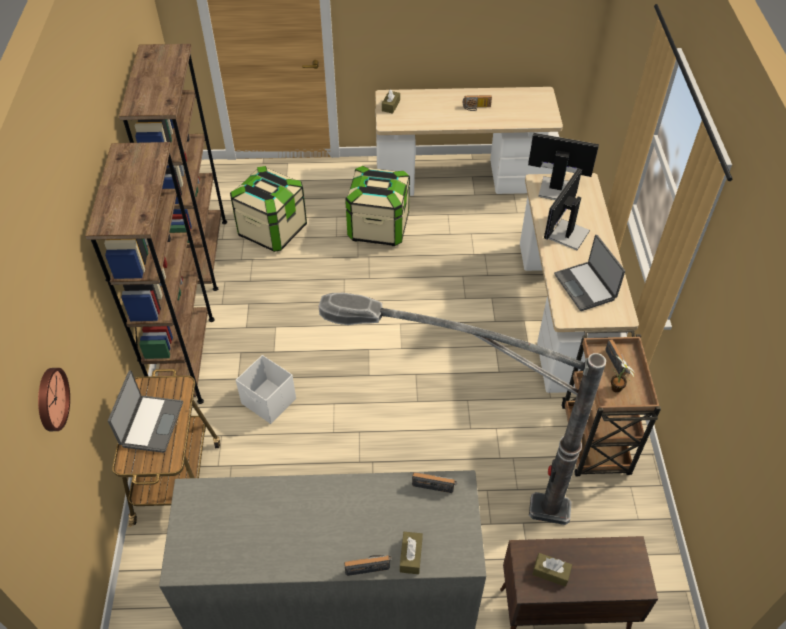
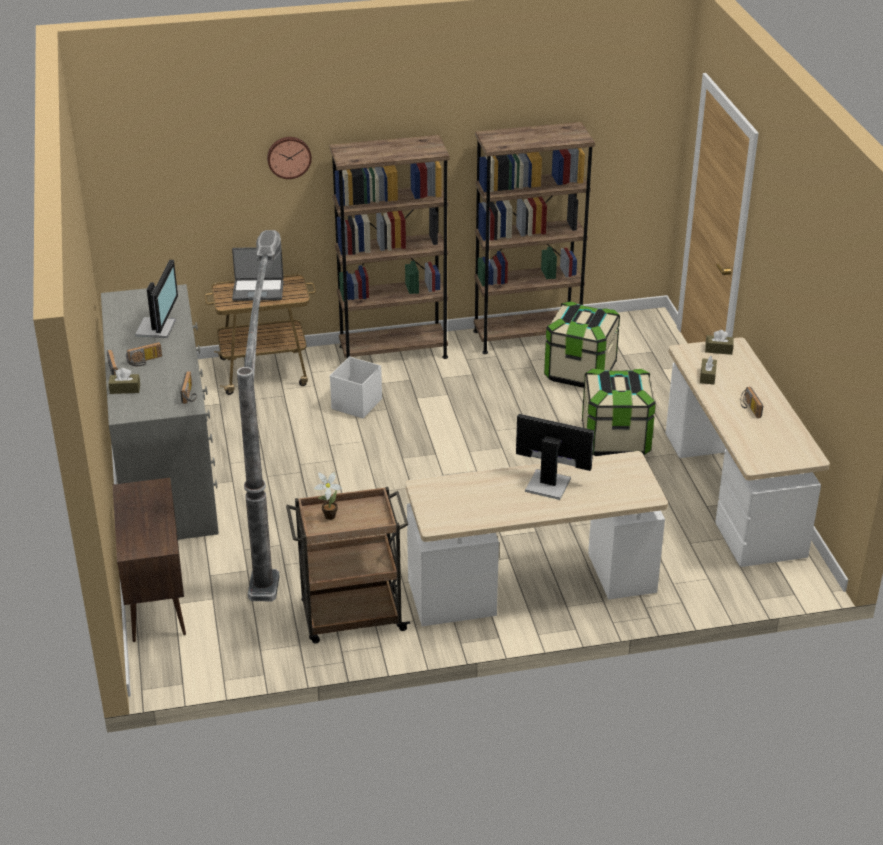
camera: 80 degrees right, 15 degrees down
wall clock [38,368,70,431] -> wall clock moved to [267,137,312,179]
monitor [528,133,599,200] -> monitor moved to [135,260,178,338]
brown tissue box [532,553,572,587] -> brown tissue box moved to [700,356,717,385]
laptop [554,235,625,311] -> none
radio [605,339,630,376] -> radio moved to [126,342,162,366]

